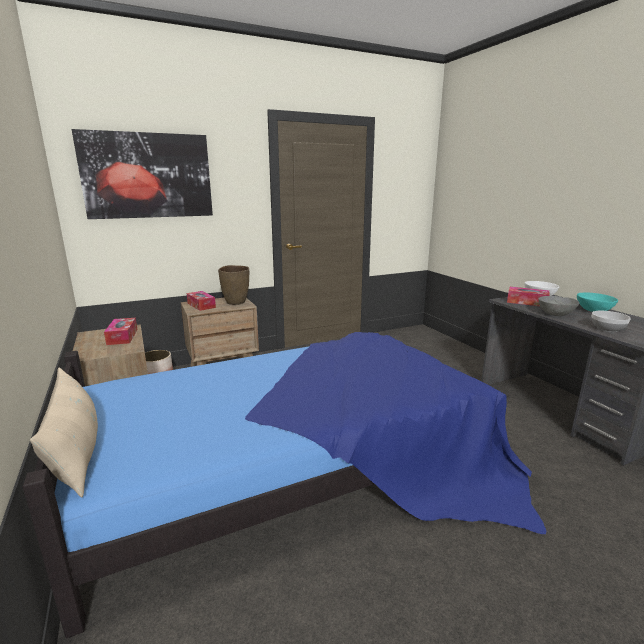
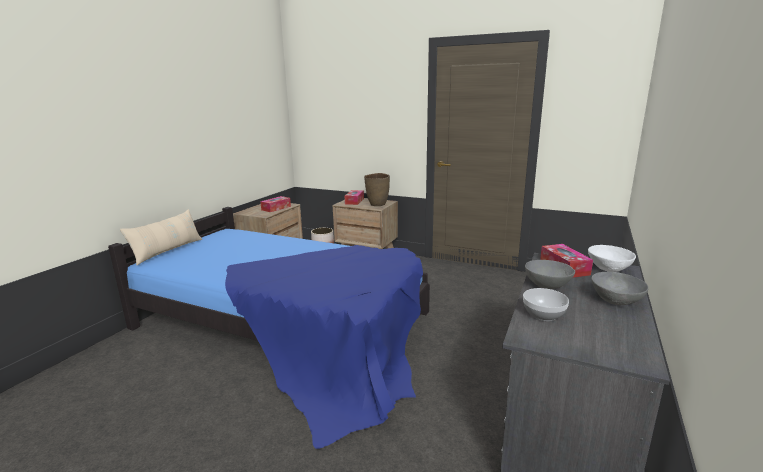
camera: 50 degrees right, 0 degrees up
picture [72,129,213,219] -> none
turquoise bowl [577,292,618,312] -> grey bowl [591,272,649,305]

